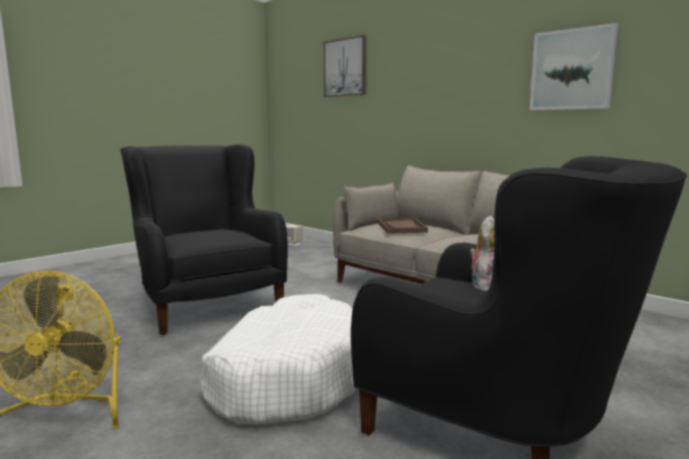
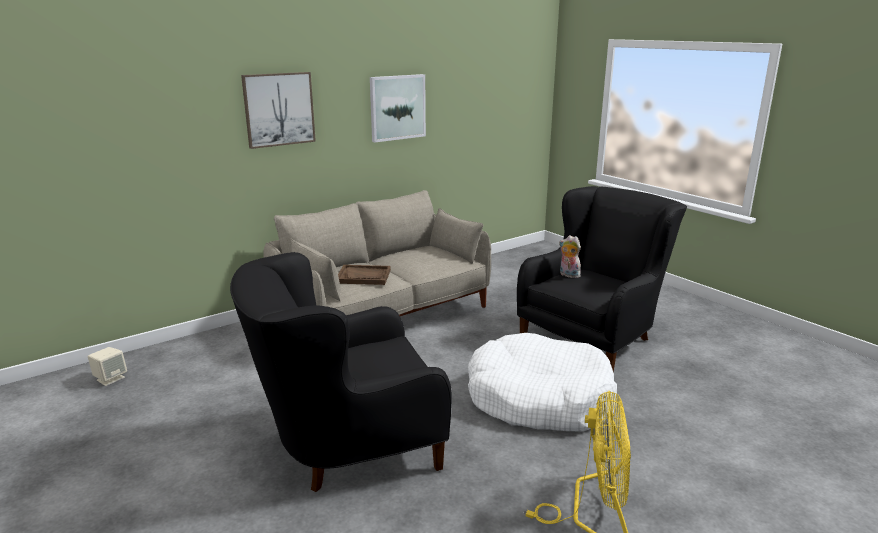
camera: 80 degrees left, 10 degrees up
picture [324,35,366,97] -> picture moved to [241,72,316,149]

